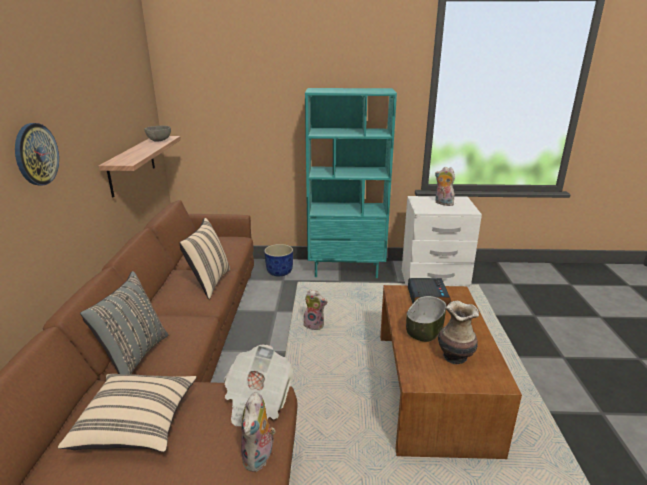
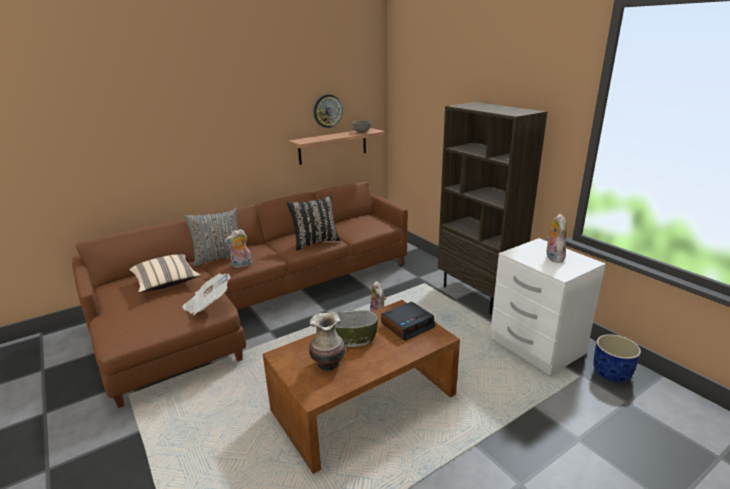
camera: 55 degrees right, 0 degrees up
wall clock [15,123,59,185] -> wall clock moved to [314,94,343,128]
beige pillow [179,218,230,299] -> black pillow [287,194,341,251]
plush toy [241,392,276,472] -> plush toy moved to [224,229,252,268]
blue planter [264,244,293,276] -> blue planter moved to [594,334,641,382]
turquoise bookcase [305,88,397,278] -> brown bookcase [438,102,547,314]

